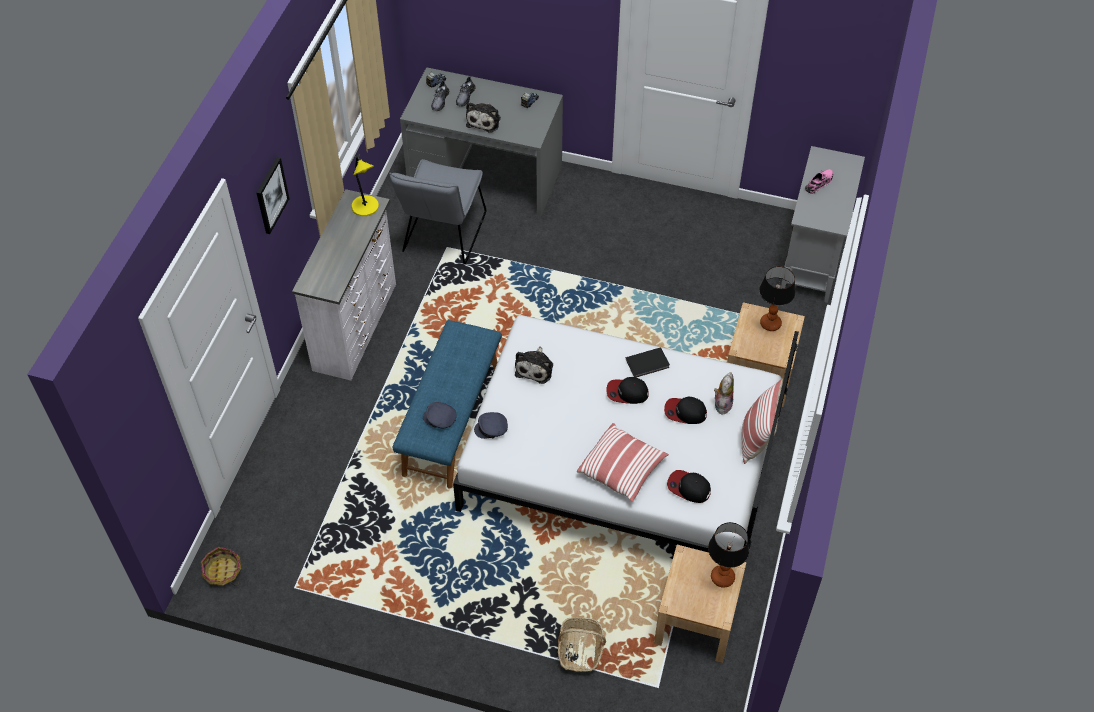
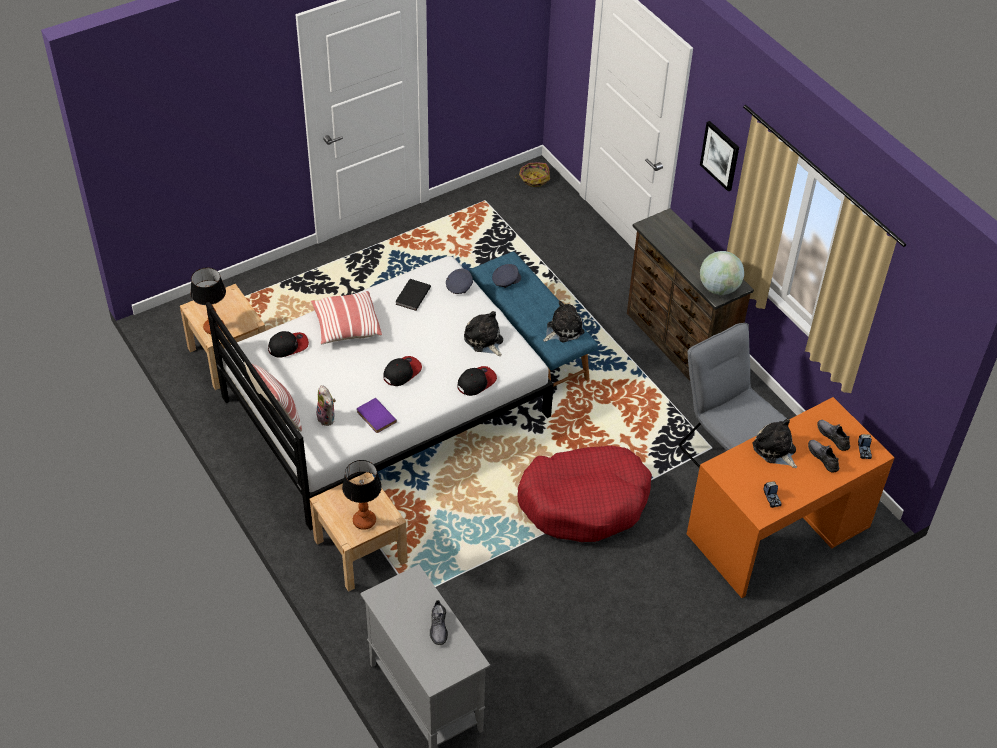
camera: 130 degrees right, 5 degrees down
white dresser [292,189,396,380] -> brown dresser [627,208,754,381]
yellow table lamp [351,154,379,216] -> globe [700,251,744,295]
grey desk [400,67,563,217] -> orange desk [687,397,894,598]
basket [558,617,606,672] -> none
black book [626,347,670,377] -> black book moved to [395,279,431,311]
cap [664,397,707,424] -> cap moved to [457,366,497,396]
pink shoe [805,169,833,194] -> grey shoe [430,600,448,645]
none -> purple book [357,398,397,433]
none -> red dog bed [517,446,652,542]
none -> plush toy [543,301,585,343]

